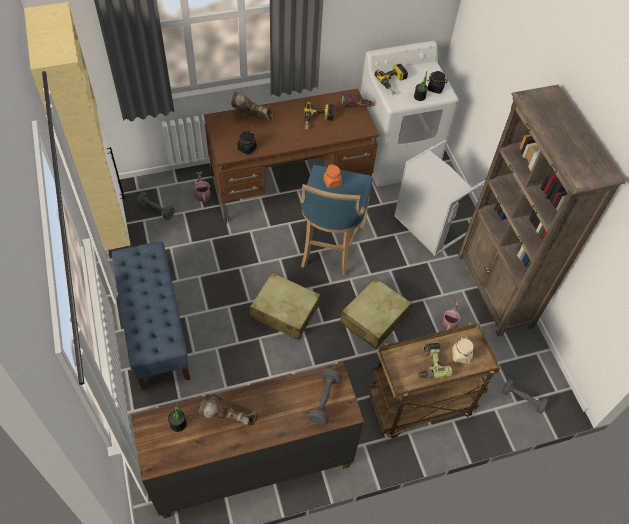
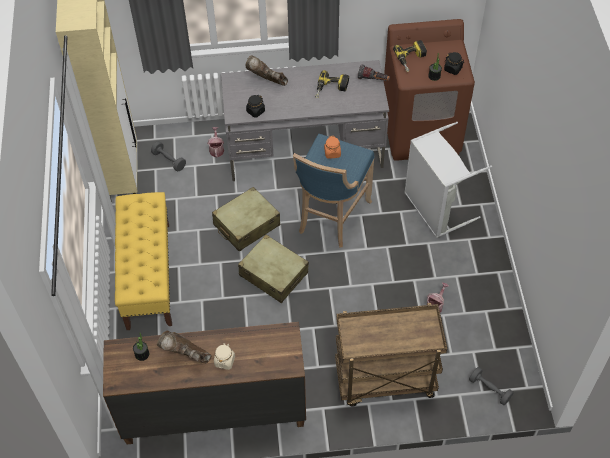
camera: 15 degrees right, 0 degrees up
blue bench [112,241,191,391] -> yellow bench [115,192,172,330]
brown desk [204,88,379,223] -> grey desk [221,60,389,181]
grey dumbbell [307,369,342,425] -> none
beige suitcase [340,278,412,349] -> beige suitcase moved to [212,187,280,252]
white washing machine [360,41,459,187] -> brown washing machine [384,19,475,161]
power drill [417,342,452,379] -> none
beige jar [452,337,474,363] -> beige jar moved to [214,343,235,370]
brown bookcase [458,85,625,337] -> none

